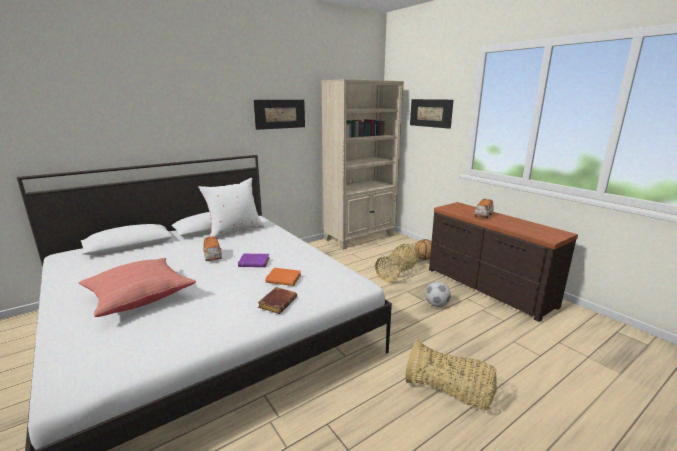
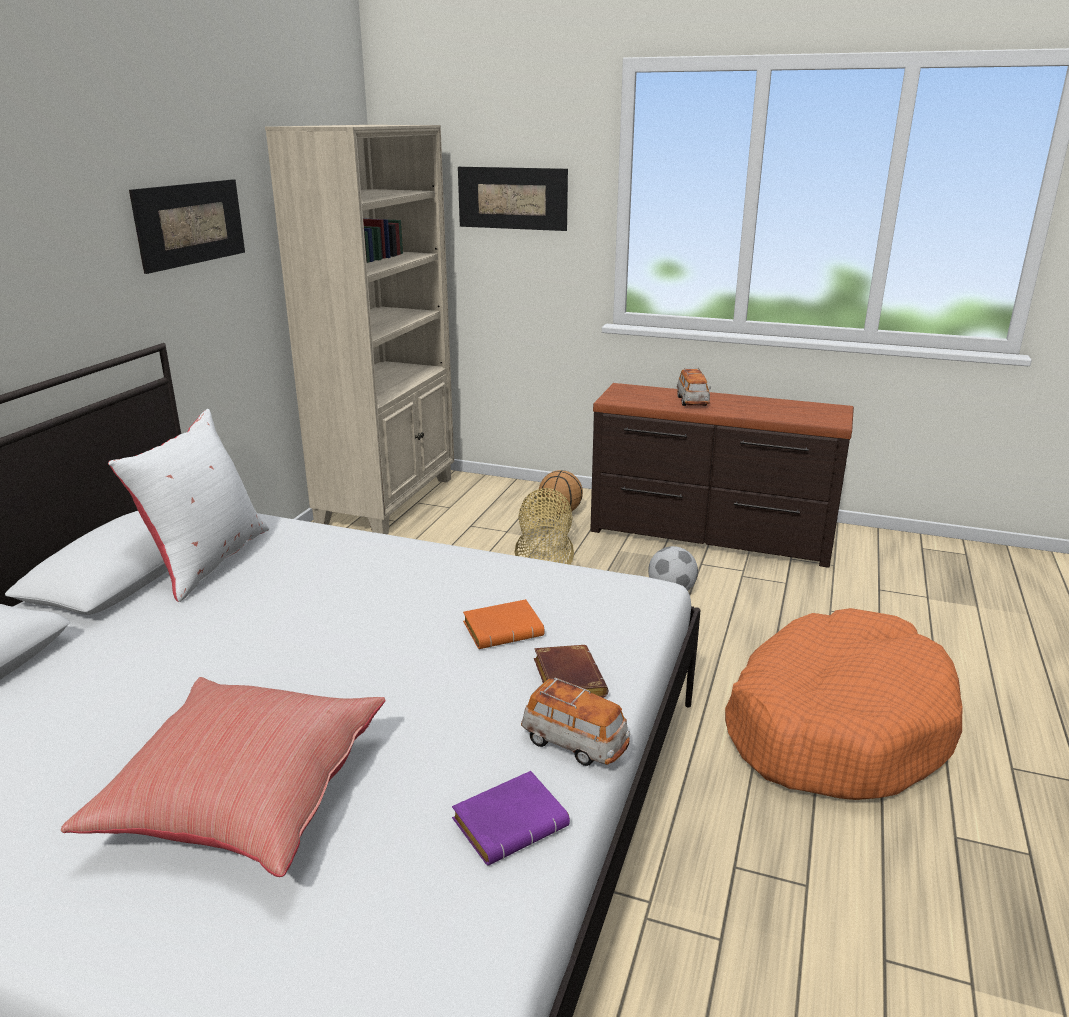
camera: 35 degrees left, 5 degrees up
toy car [203,236,222,261] -> toy car moved to [521,678,630,766]
purple book [238,254,269,267] -> purple book moved to [452,771,570,866]
basket [405,340,497,410] -> orange dog bed [725,608,962,800]

